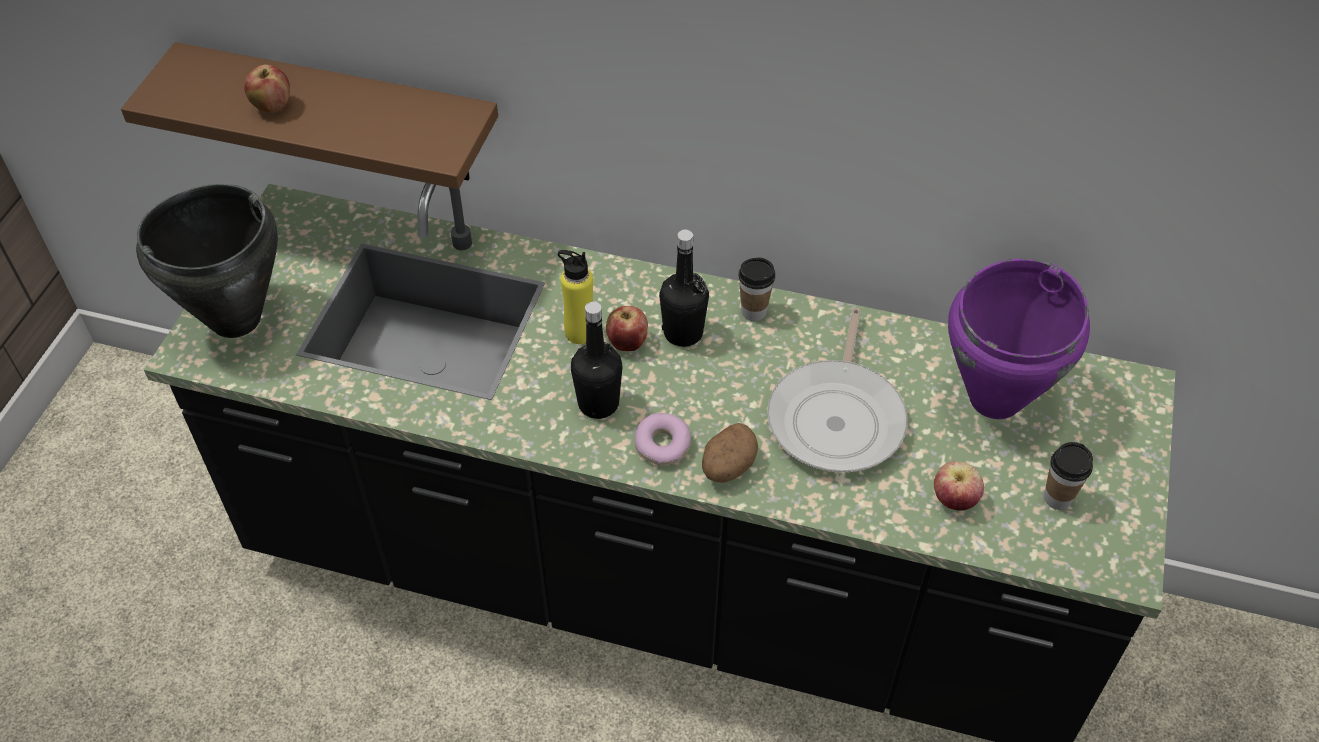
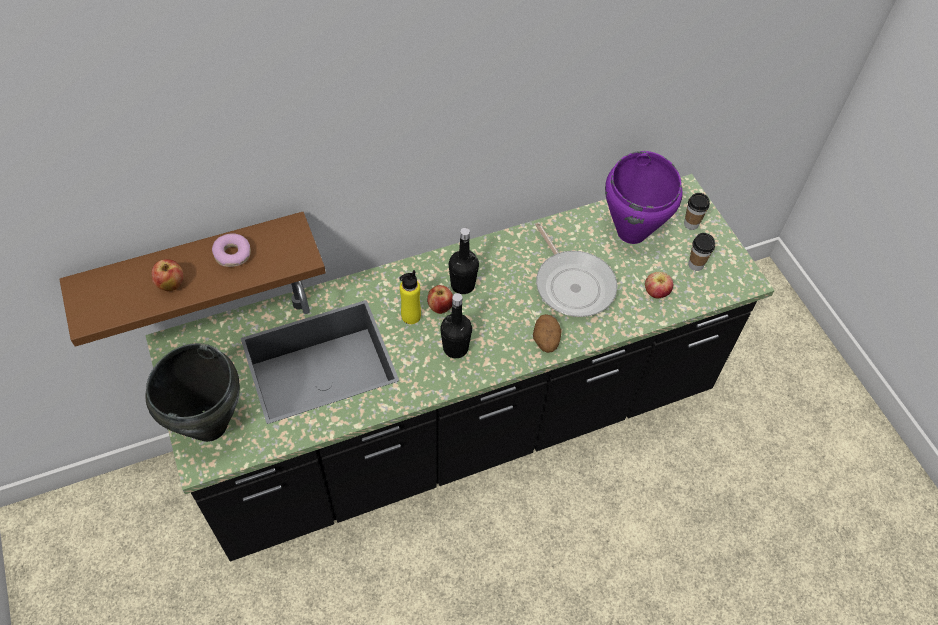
camera: 40 degrees left, 5 degrees up
donut [635,413,691,466] -> donut moved to [212,233,251,267]
cup [738,257,775,321] -> cup moved to [684,193,710,230]

